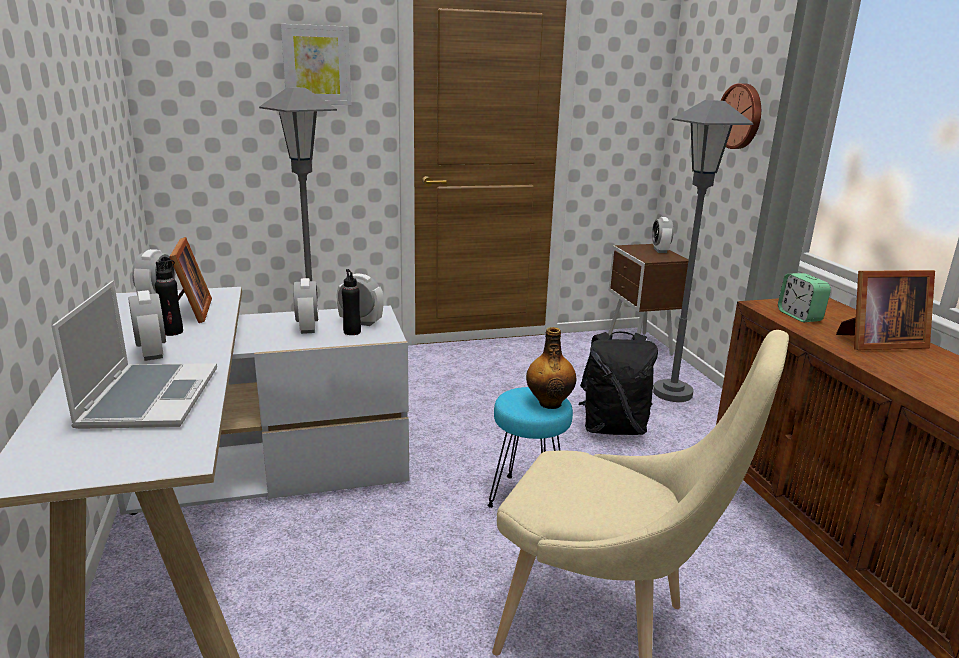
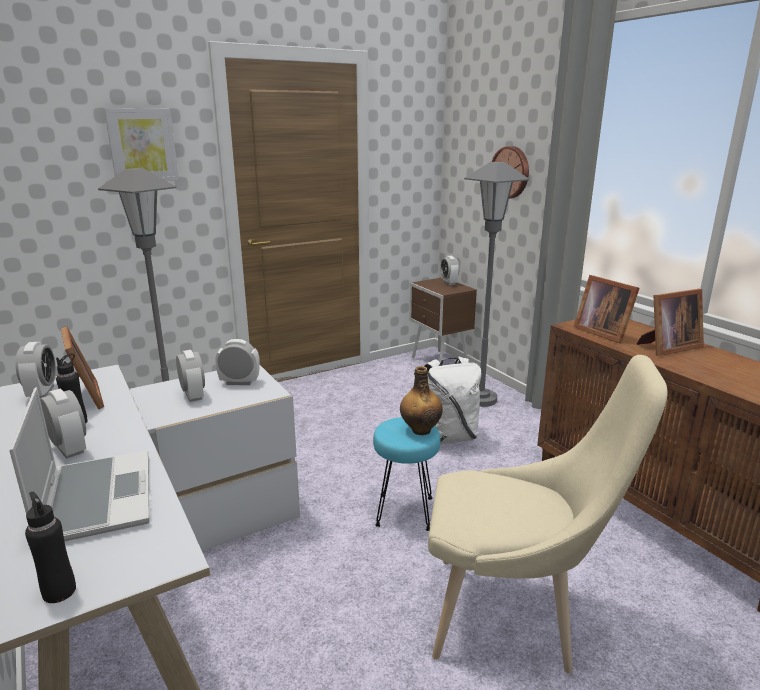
camera: 15 degrees left, 0 degrees up
black bottle [342,269,361,335] -> black bottle moved to [25,491,76,603]
black backpack [579,332,658,435] -> white backpack [424,357,481,444]
alarm clock [778,273,831,322] -> picture frame [574,275,640,343]

